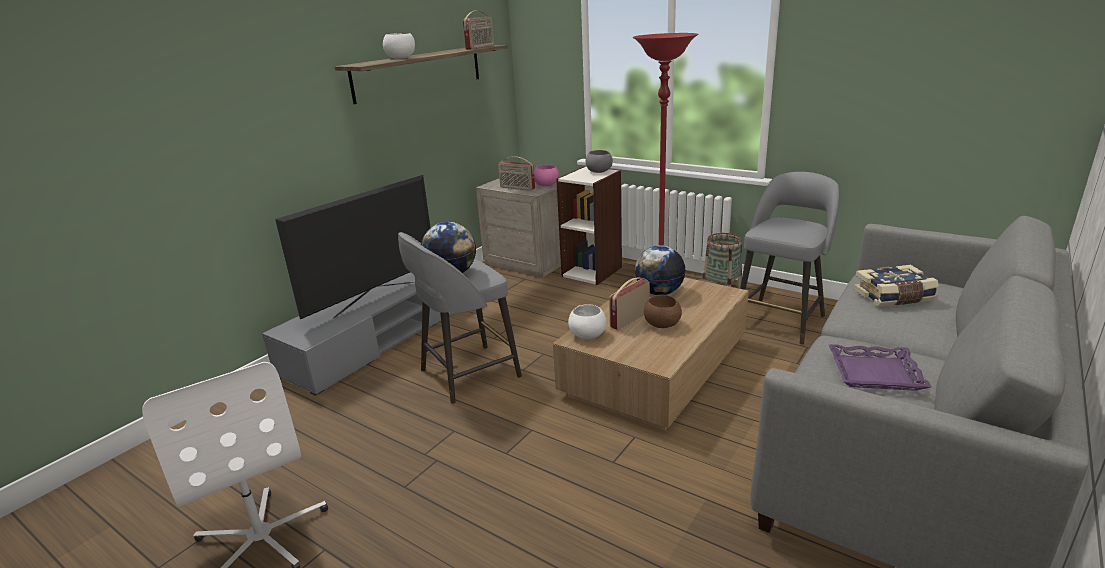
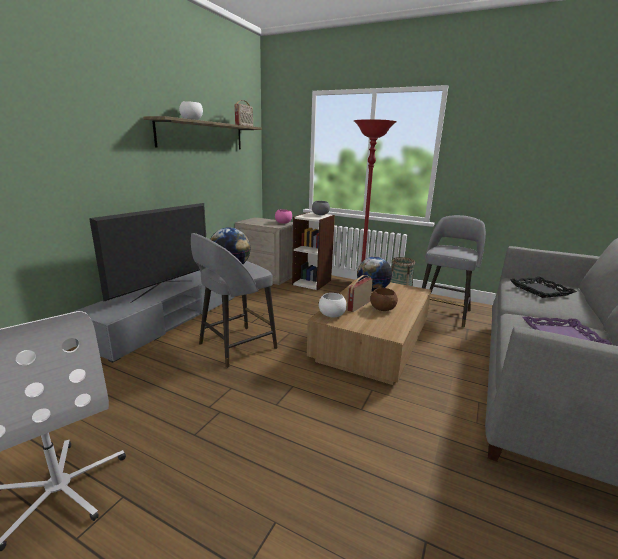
camera: 10 degrees left, 5 degrees down
radio [498,156,535,191] -> none
book [854,265,939,307] -> black tray [510,277,577,298]

